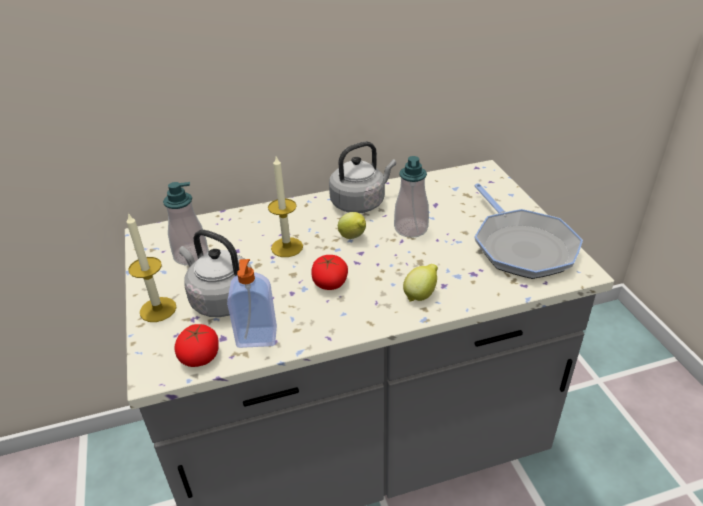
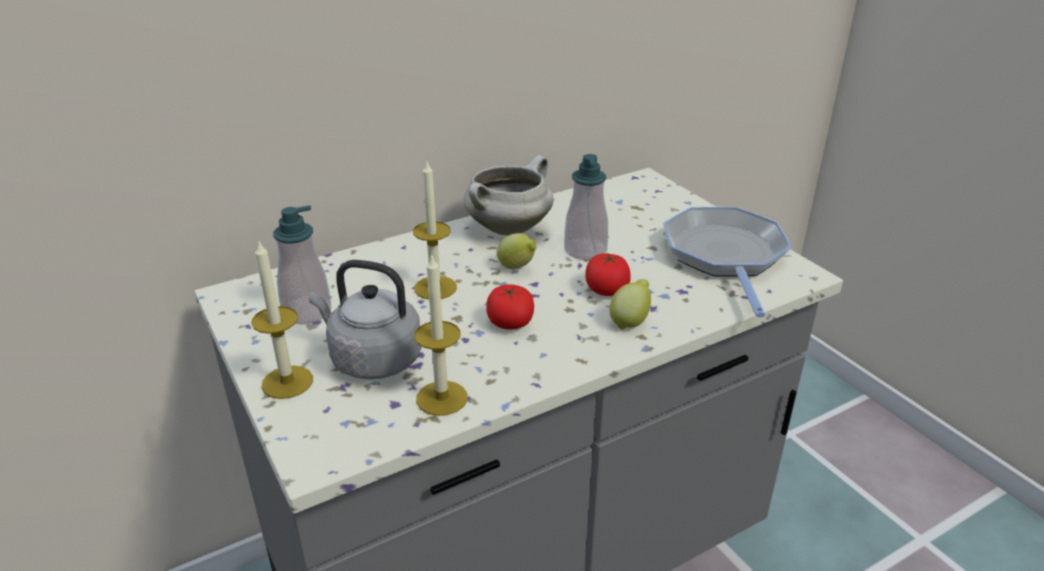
camera: 15 degrees left, 5 degrees down
tomato [175,324,219,367] -> tomato moved to [585,253,631,296]
soap dispenser [227,259,277,348] -> candle [414,256,468,416]
grey kettle [329,141,396,213] -> white cooking pot [464,155,554,236]
frying pan [474,183,583,279] -> frying pan turned 150 degrees counterclockwise [663,207,791,318]

